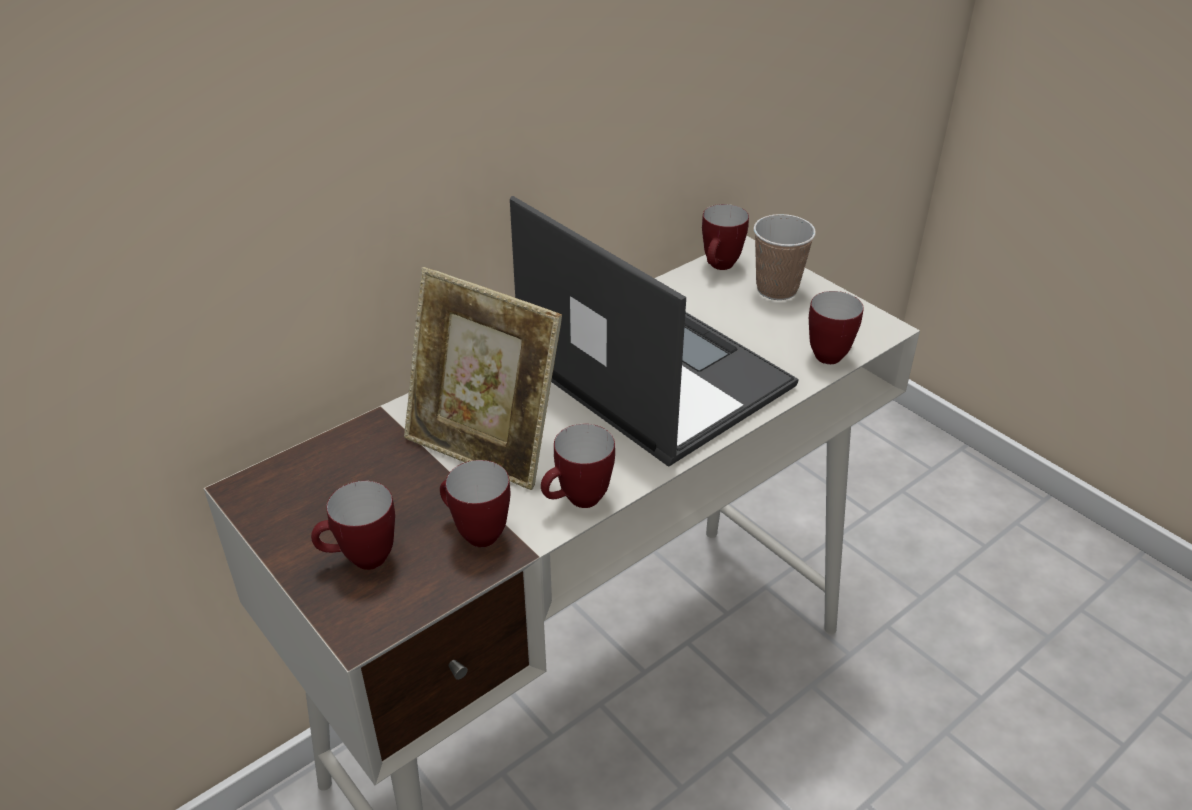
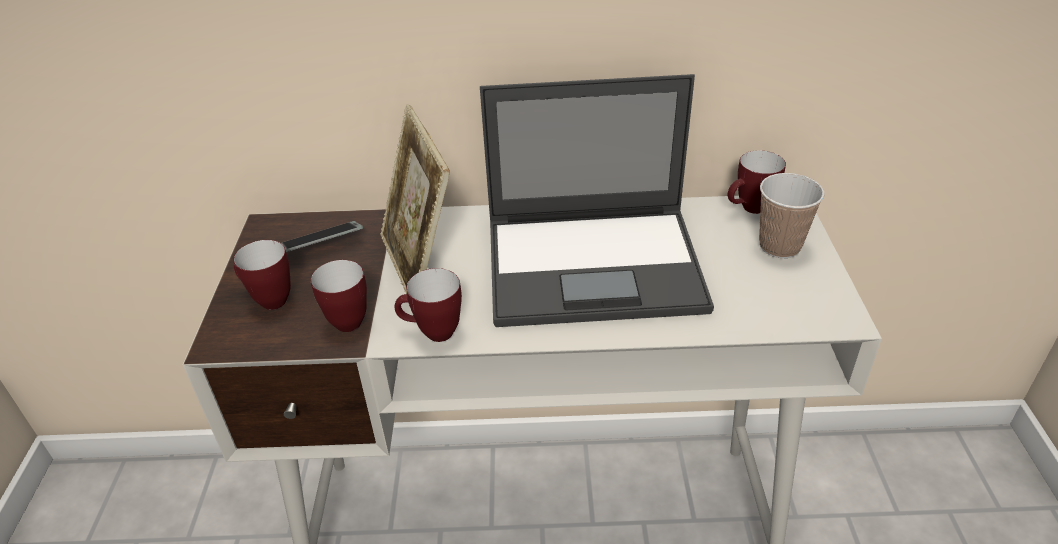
camera: 40 degrees right, 0 degrees up
laptop [510,196,798,467] -> laptop turned 90 degrees clockwise [480,74,714,327]
mug [809,291,864,364] -> none
none -> phone [281,221,363,252]

